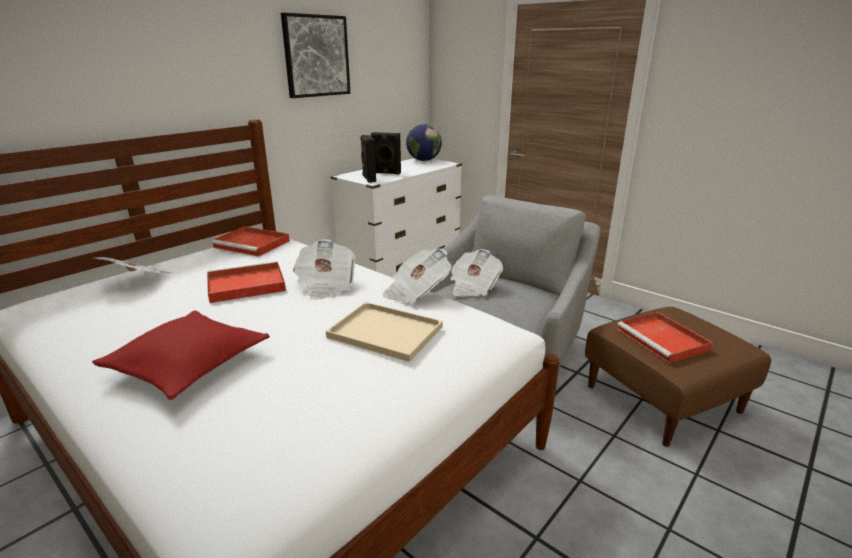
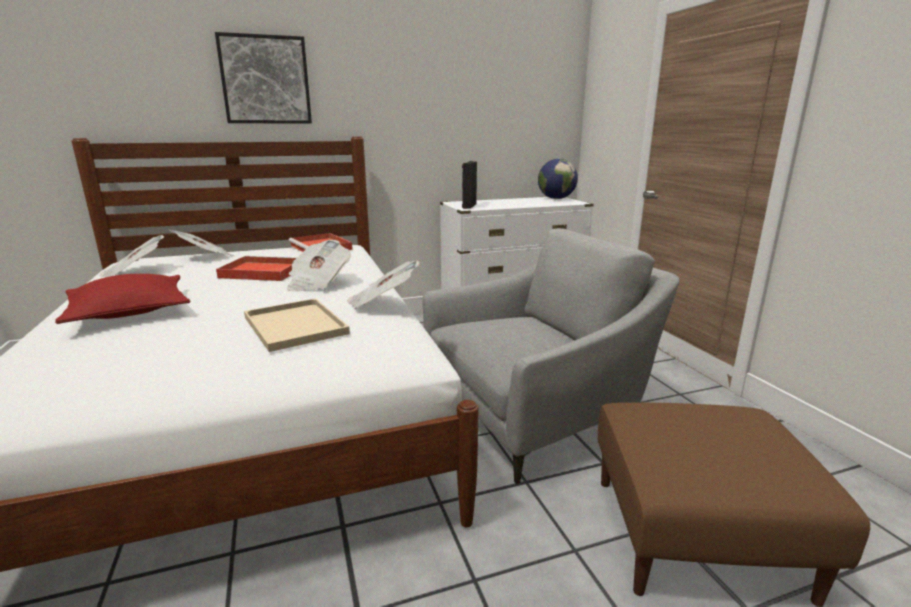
camera: 30 degrees right, 5 degrees down
picture [281,13,350,98] -> picture moved to [215,32,312,123]
black speaker [371,132,401,175] -> none
newspaper [450,249,503,297] -> newspaper moved to [99,235,164,277]
red tray [617,312,713,363] -> none

